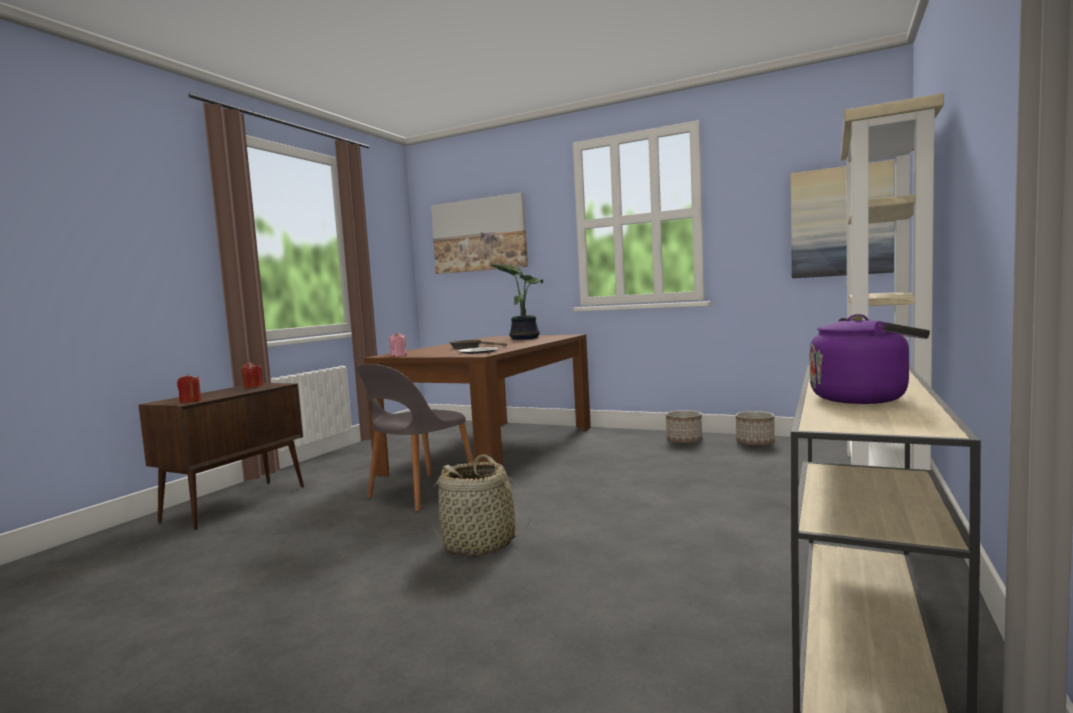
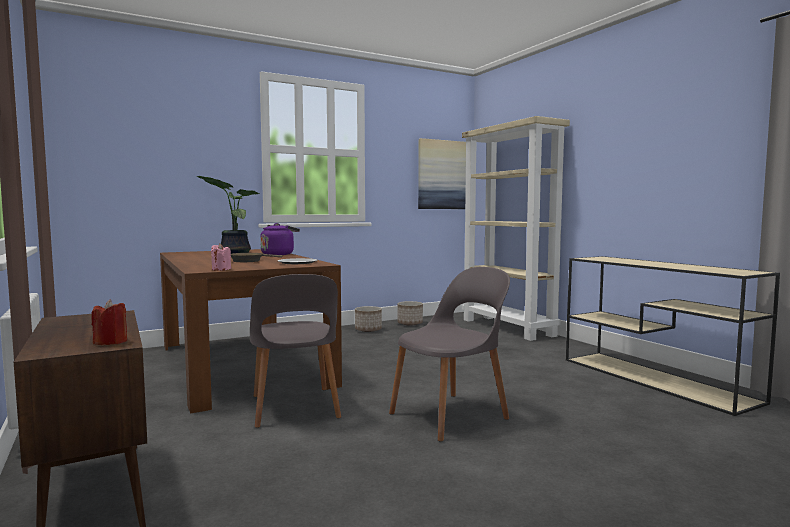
camera: 55 degrees left, 0 degrees up
red candle [241,362,263,388] -> none
picture [431,192,528,274] -> none
basket [433,454,531,556] -> grey chair [389,267,510,442]
purple kettle [809,314,930,404] -> purple kettle moved to [260,223,300,255]

